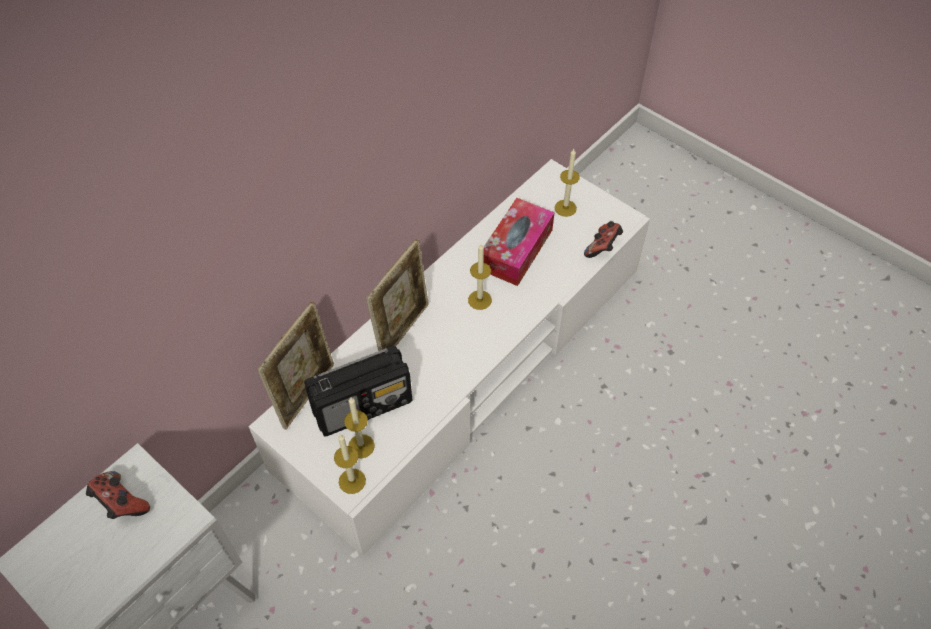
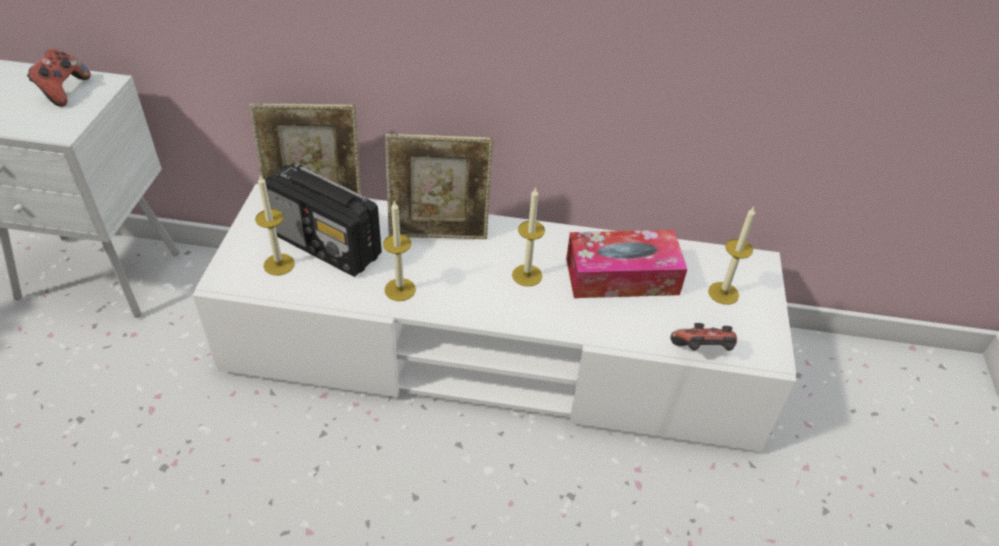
camera: 55 degrees right, 10 degrees down
candle [334,434,366,494] -> candle moved to [383,200,416,301]

